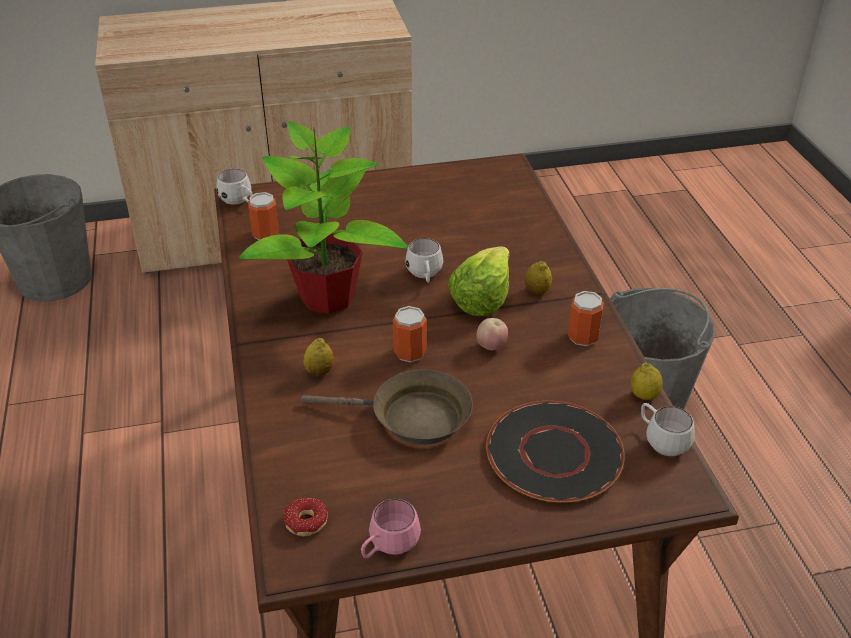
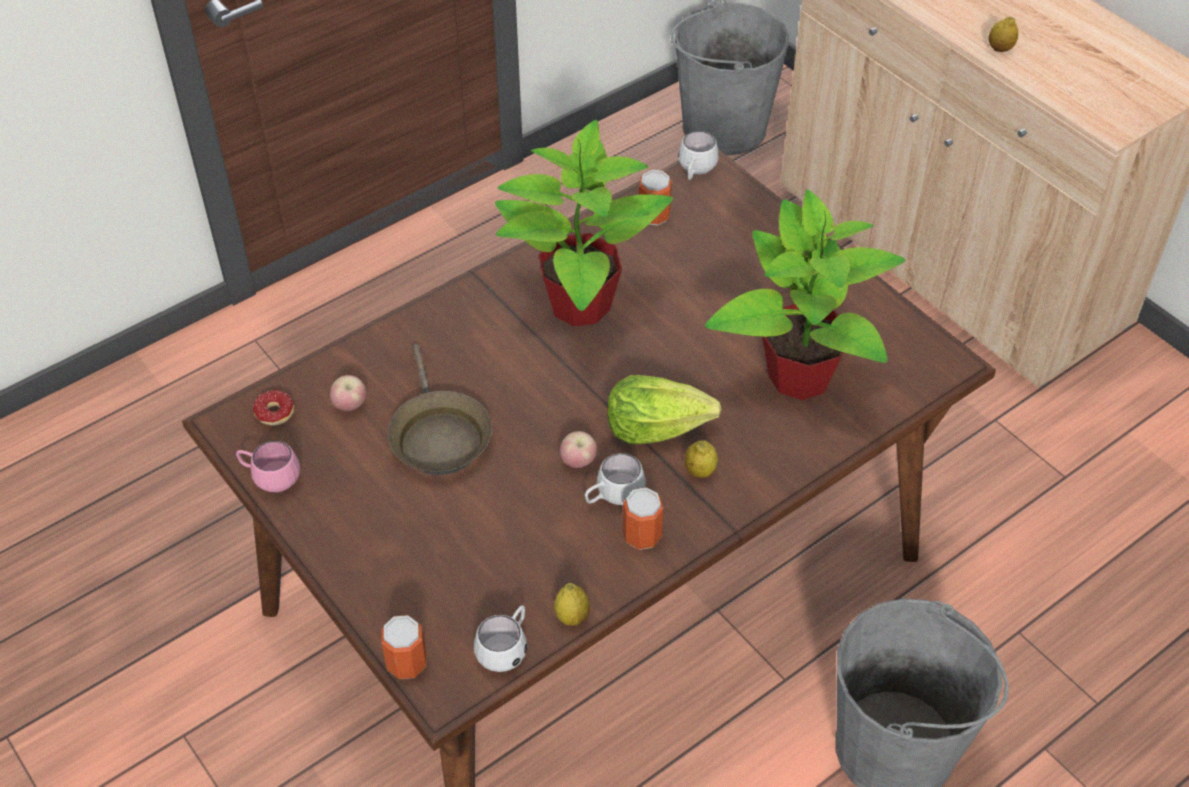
camera: 65 degrees right, 10 degrees up
lemon [304,338,334,377] -> lemon moved to [988,16,1018,52]
can [393,306,427,363] -> can moved to [382,615,426,679]
white mug [405,238,443,283] -> white mug moved to [585,453,646,505]
black plate [486,401,625,503] -> none
none -> apple [330,375,366,411]
none -> potted plant [705,190,905,400]

